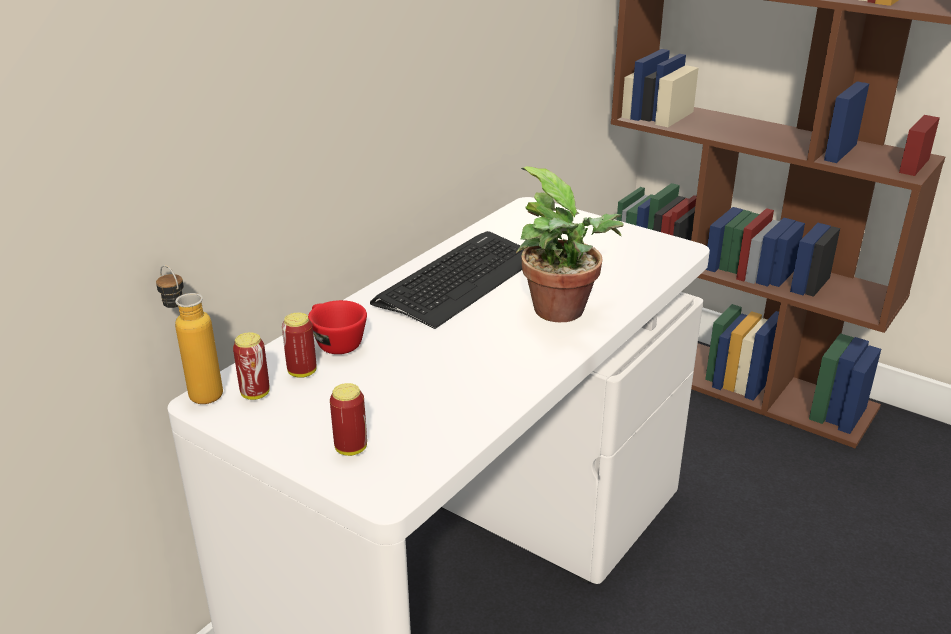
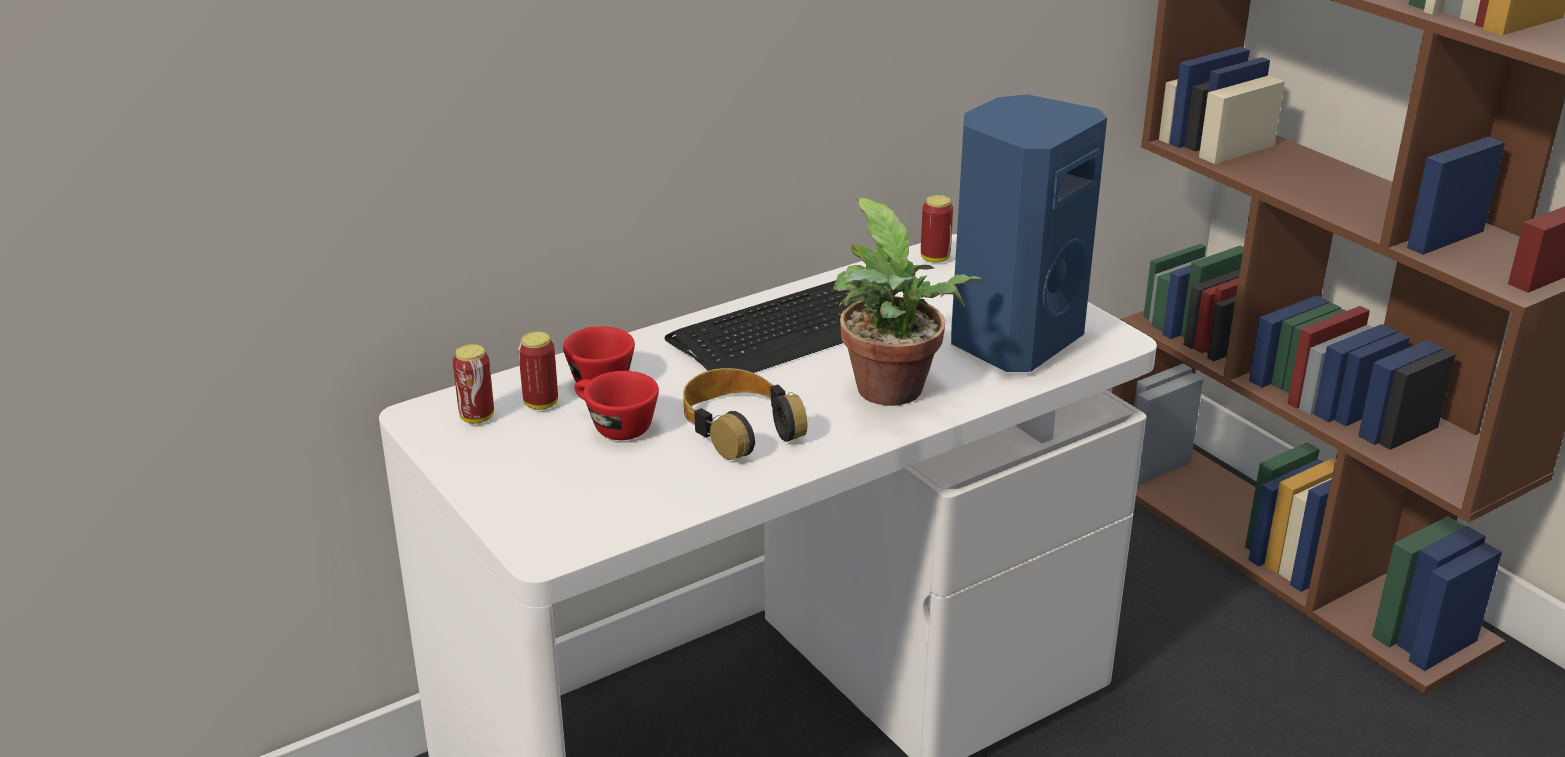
camera: 20 degrees right, 0 degrees up
bottle [156,265,223,404] -> none
can [330,383,367,456] -> can moved to [921,195,953,263]
none -> red cup [575,371,659,440]
none -> headphones [683,368,808,460]
none -> blue speaker [951,94,1107,372]

